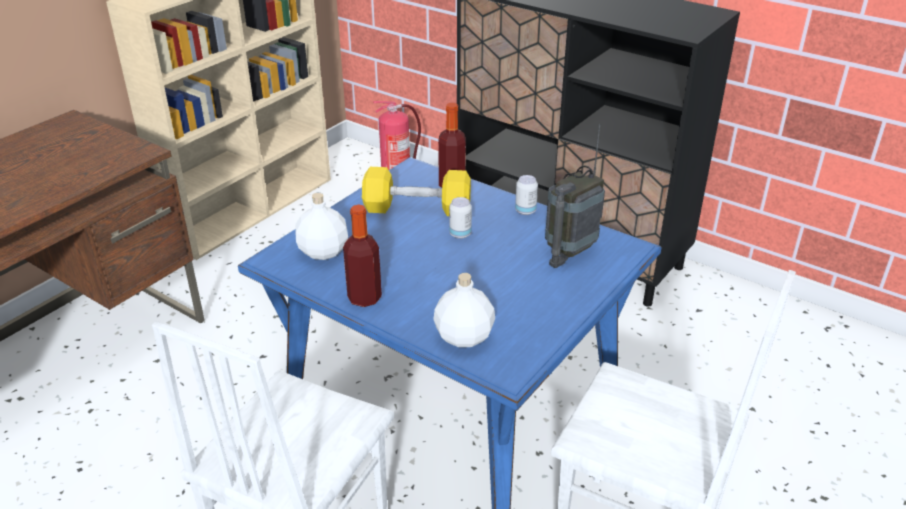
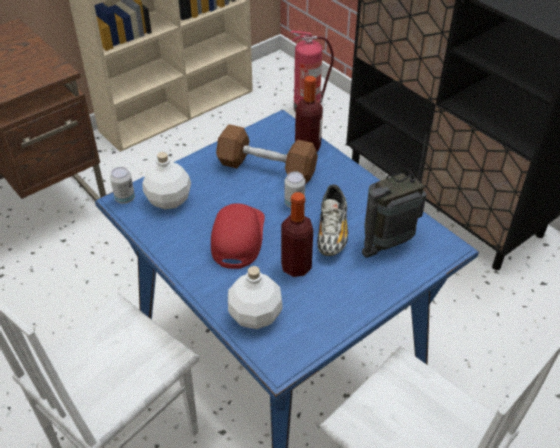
camera: 15 degrees right, 10 degrees up
bottle [343,204,382,307] -> bottle moved to [281,192,313,277]
yellow dumbbell [362,167,471,216] -> brown dumbbell [216,124,318,184]
can [515,175,538,215] -> can moved to [110,167,135,204]
none -> red cap [211,203,265,269]
none -> shoe [317,184,348,256]

